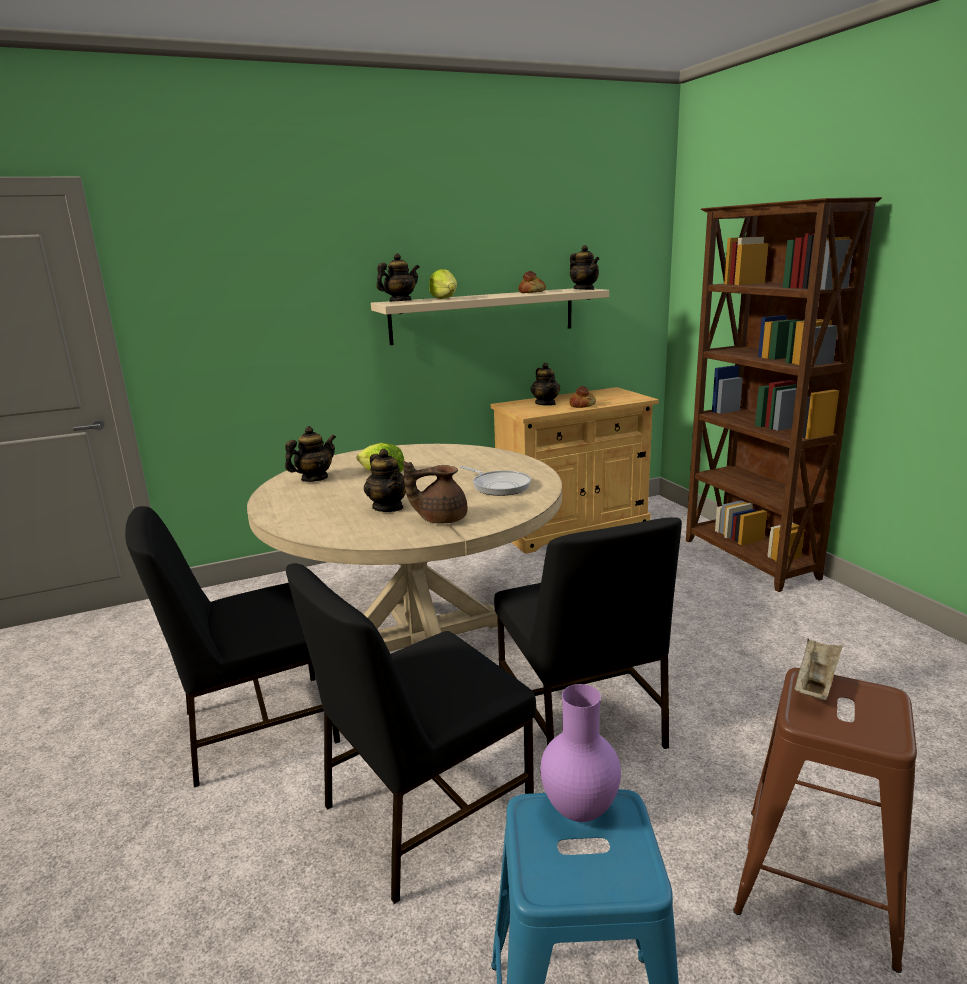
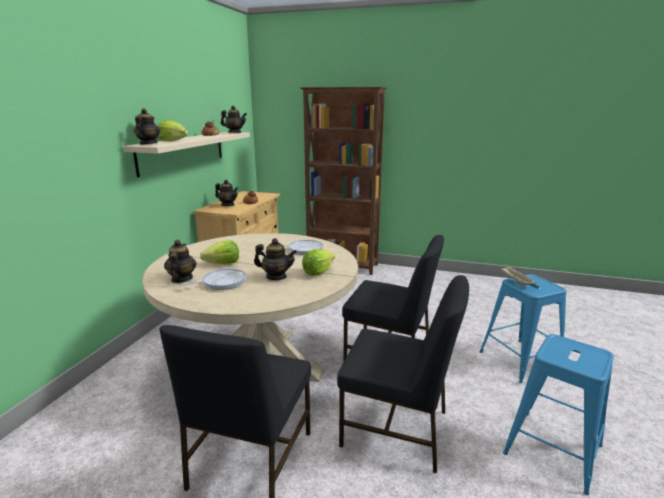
camera: 50 degrees left, 0 degrees up
black chair [286,563,536,904] -> black chair turned 75 degrees counterclockwise [337,275,469,473]
brown teapot [403,461,468,523] -> lettuce [302,249,335,276]
purple vase [540,684,621,822] -> none
brown stool [733,668,917,973] -> blue stool [480,274,567,383]
none -> frying pan [178,269,246,290]

